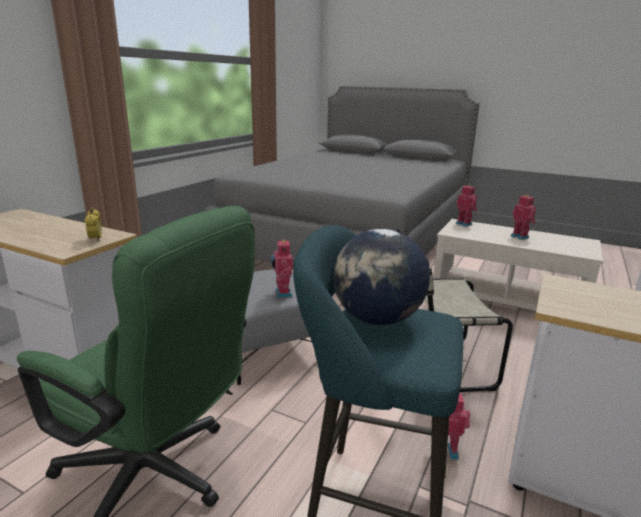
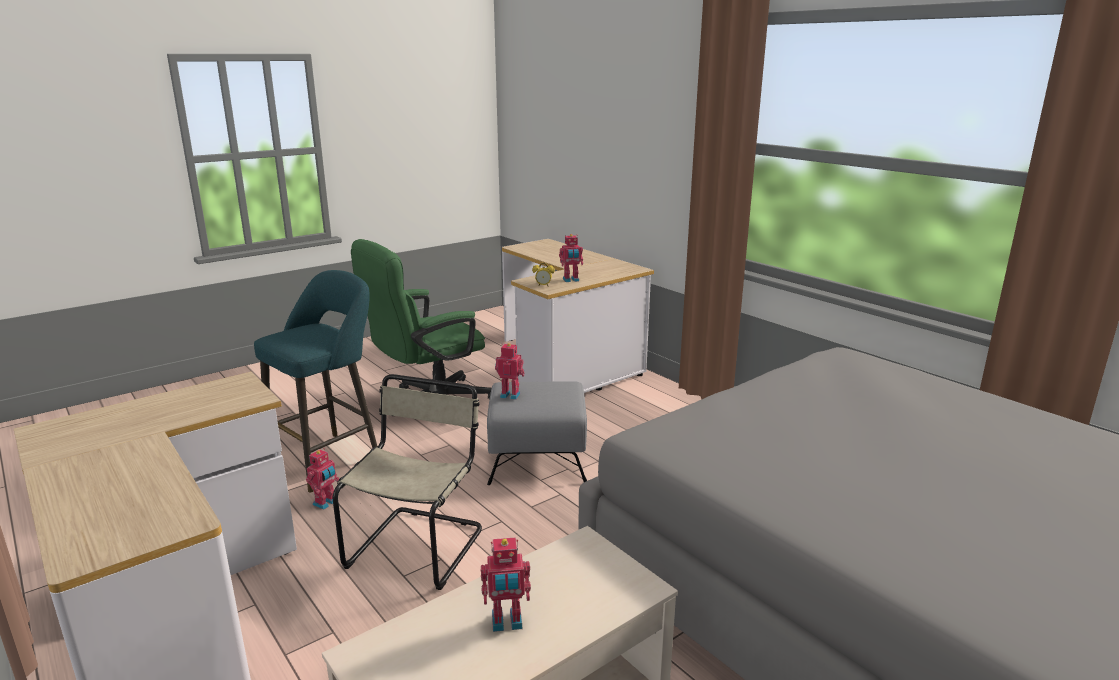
camera: 115 degrees right, 0 degrees up
globe [333,229,430,325] -> none
toy robot [456,185,477,227] -> toy robot moved to [559,234,583,282]

